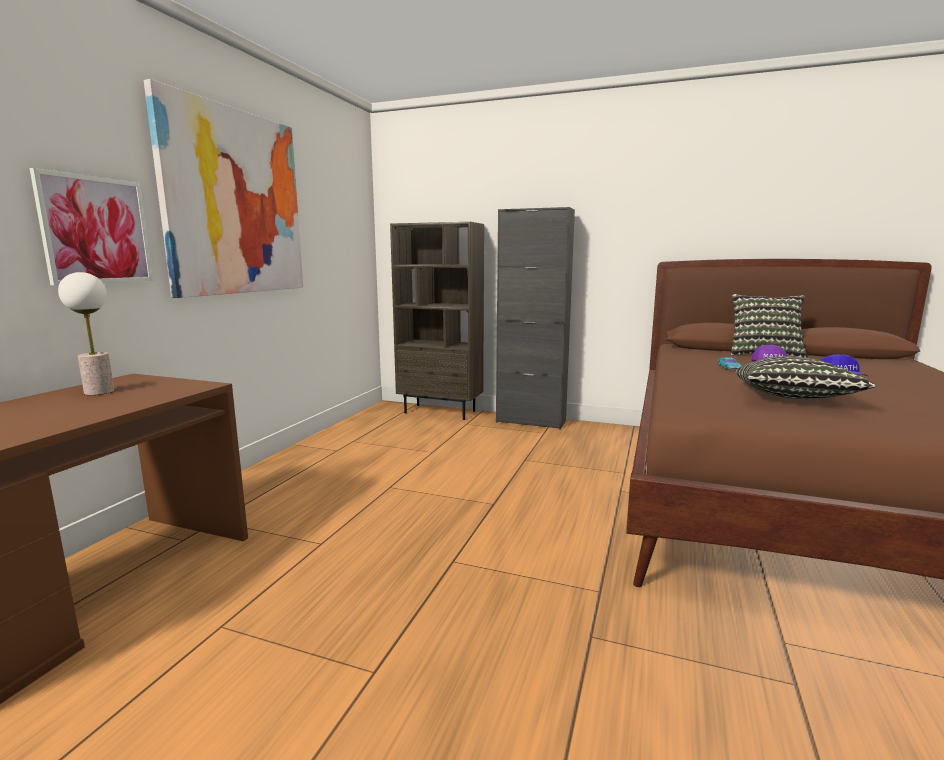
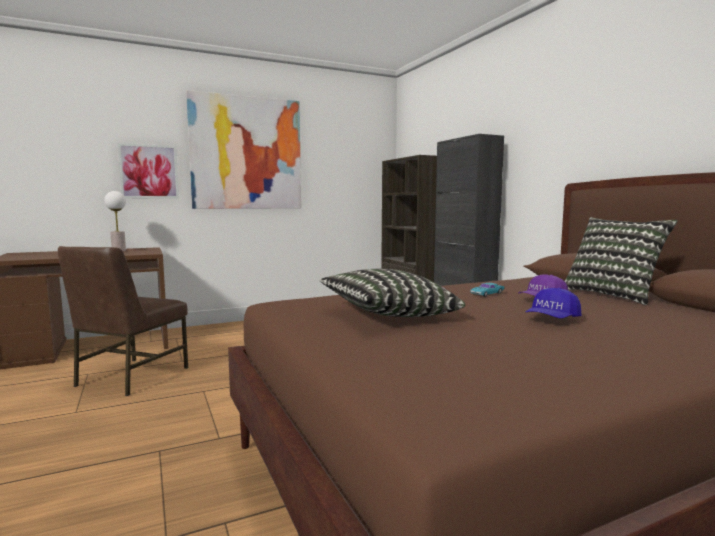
camera: 45 degrees right, 5 degrees down
none -> brown chair [58,246,188,396]

